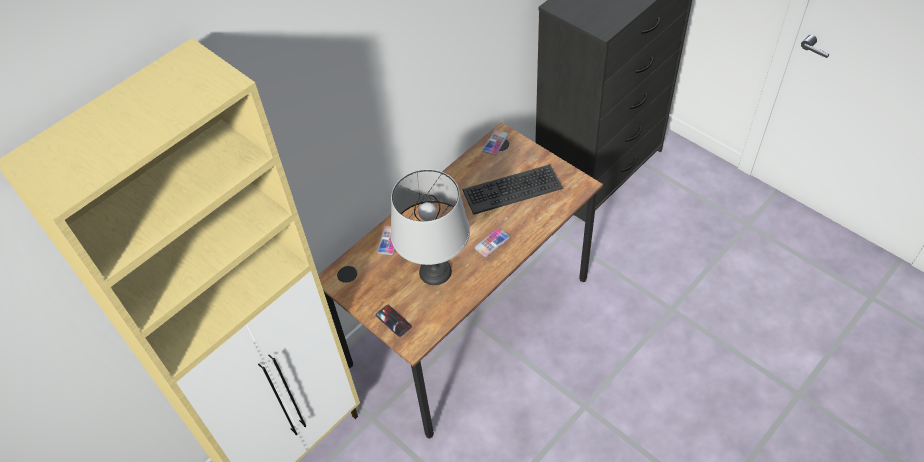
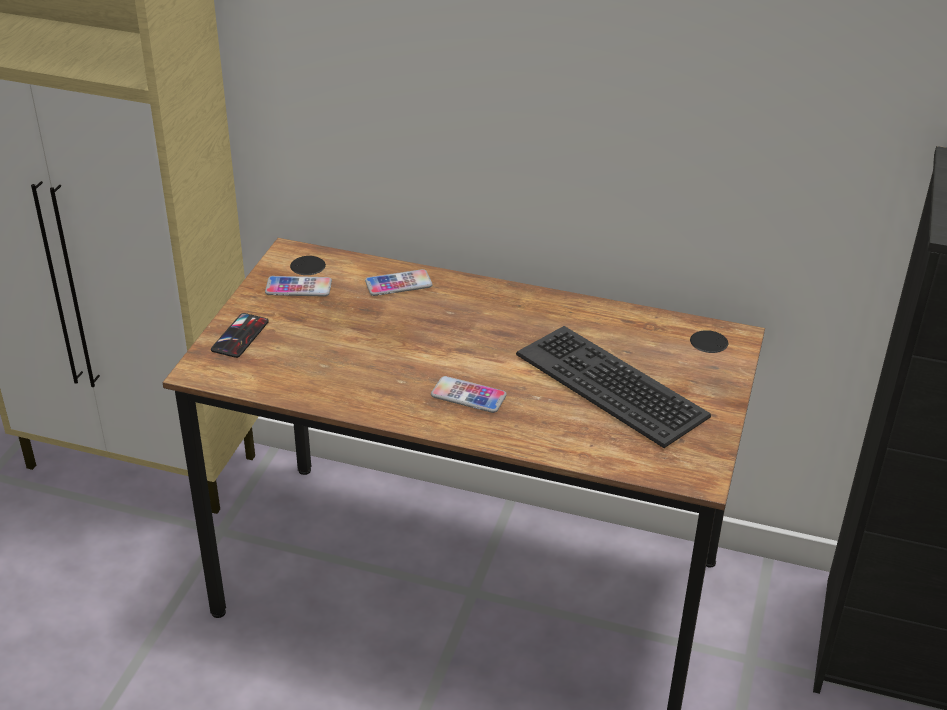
camera: 60 degrees right, 15 degrees down
grey table lamp [391,169,470,285] -> none
phone [482,130,509,155] -> phone moved to [265,276,332,297]

